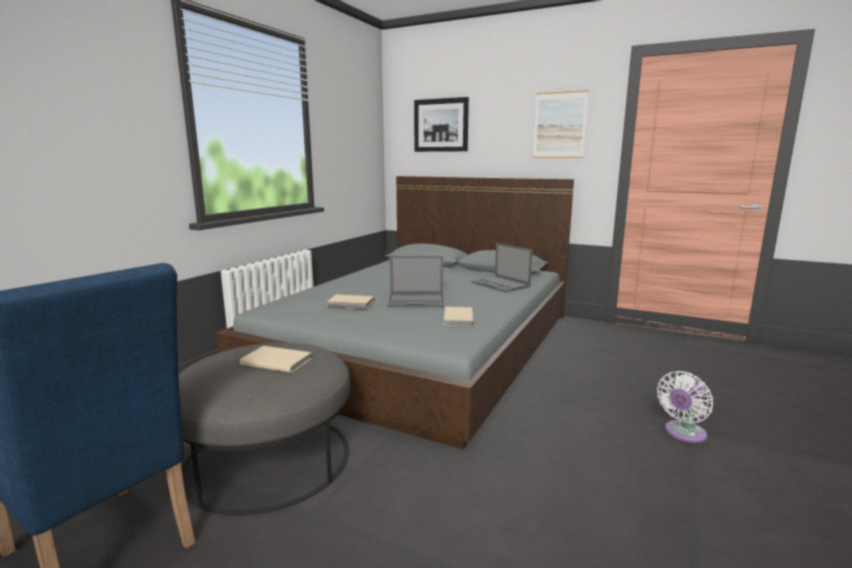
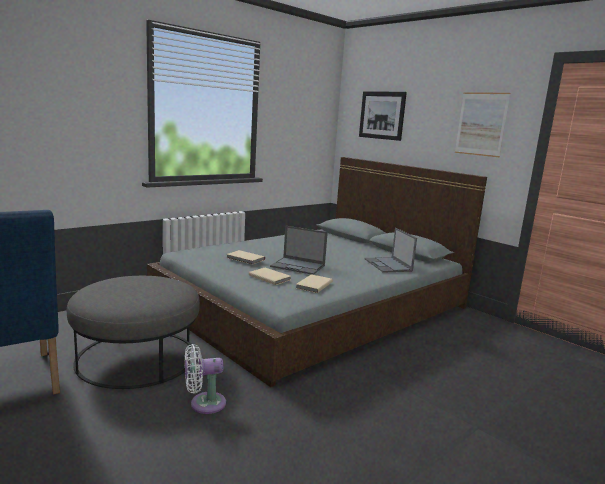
camera: 20 degrees right, 0 degrees up
beige book [240,346,312,373] -> beige book moved to [249,268,291,285]
white fan [657,371,713,443] -> white fan moved to [185,344,226,414]

